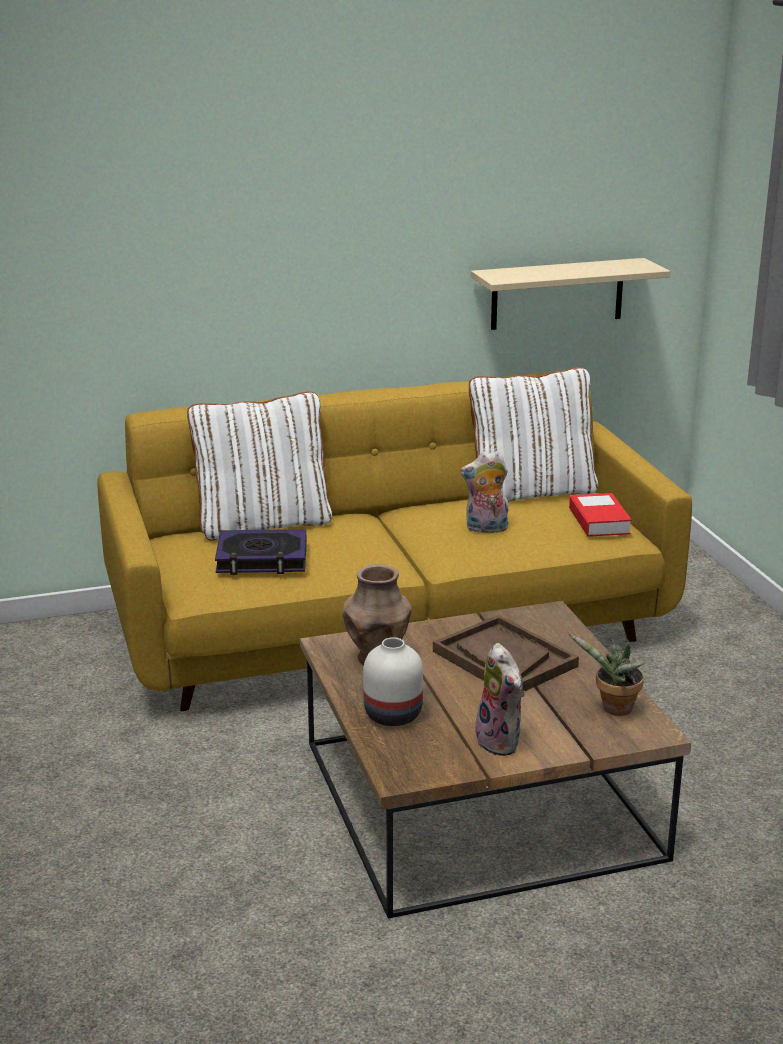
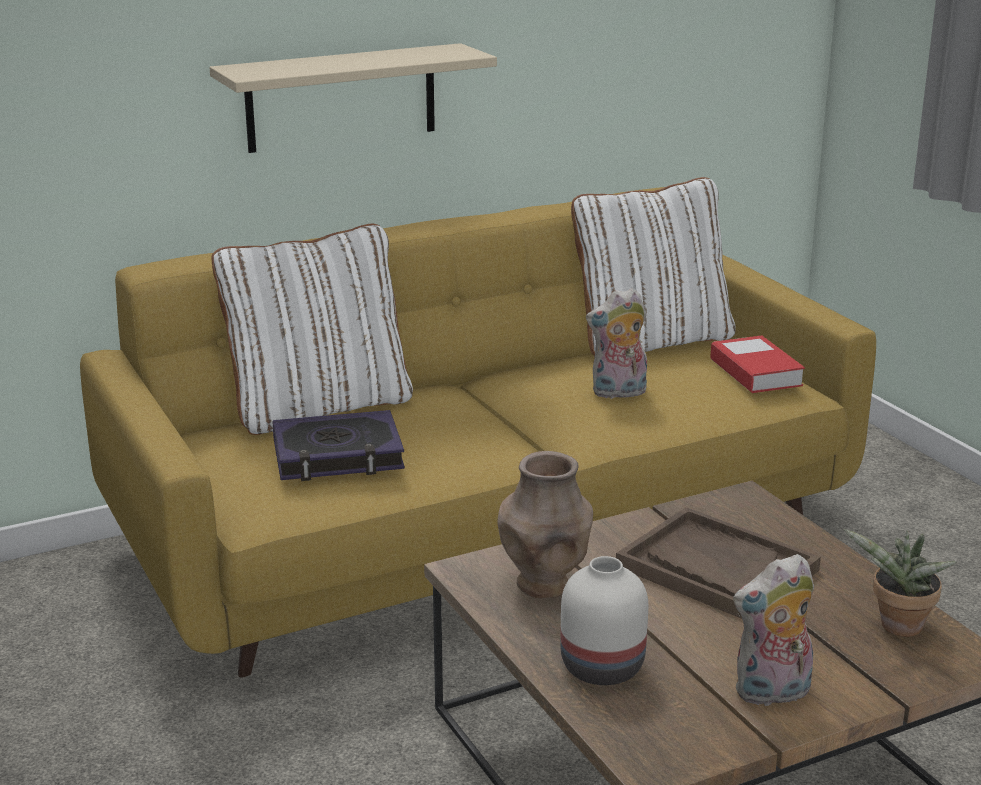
camera: 10 degrees left, 0 degrees up
beige shelf [471,258,670,330] -> beige shelf moved to [210,43,497,153]
plush toy [475,643,525,756] -> plush toy turned 105 degrees clockwise [733,554,814,706]

